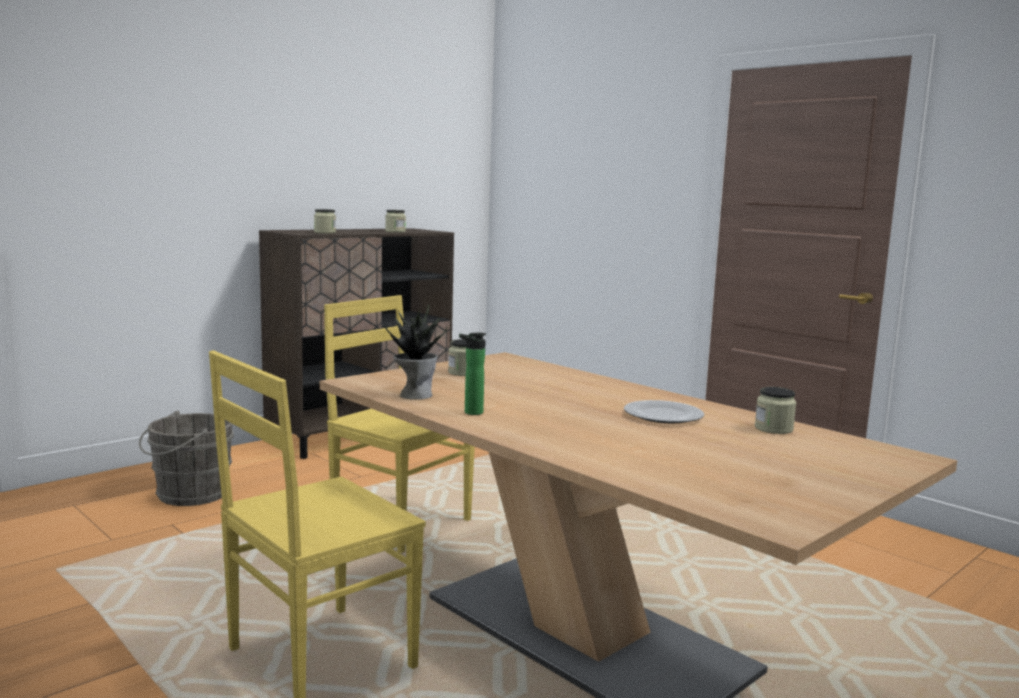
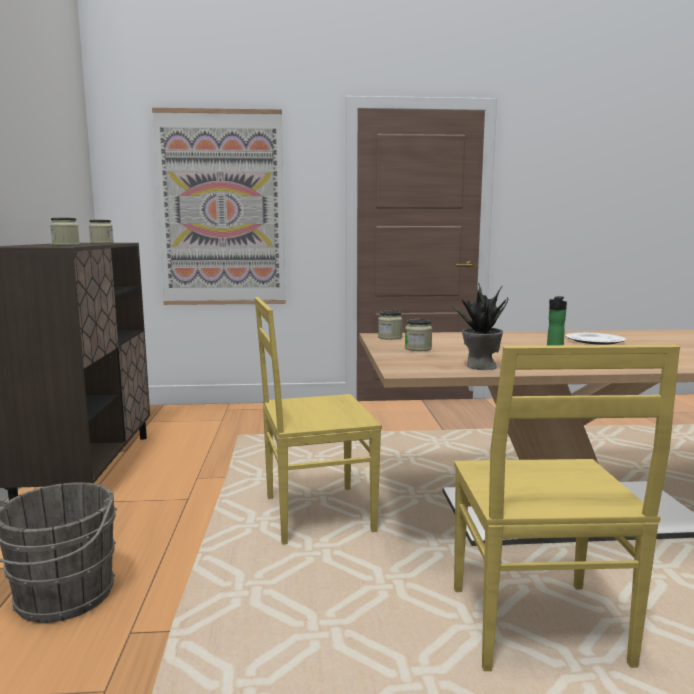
camera: 50 degrees left, 0 degrees up
jar [755,387,796,434] -> jar moved to [378,311,403,340]
none -> picture [152,108,286,305]

